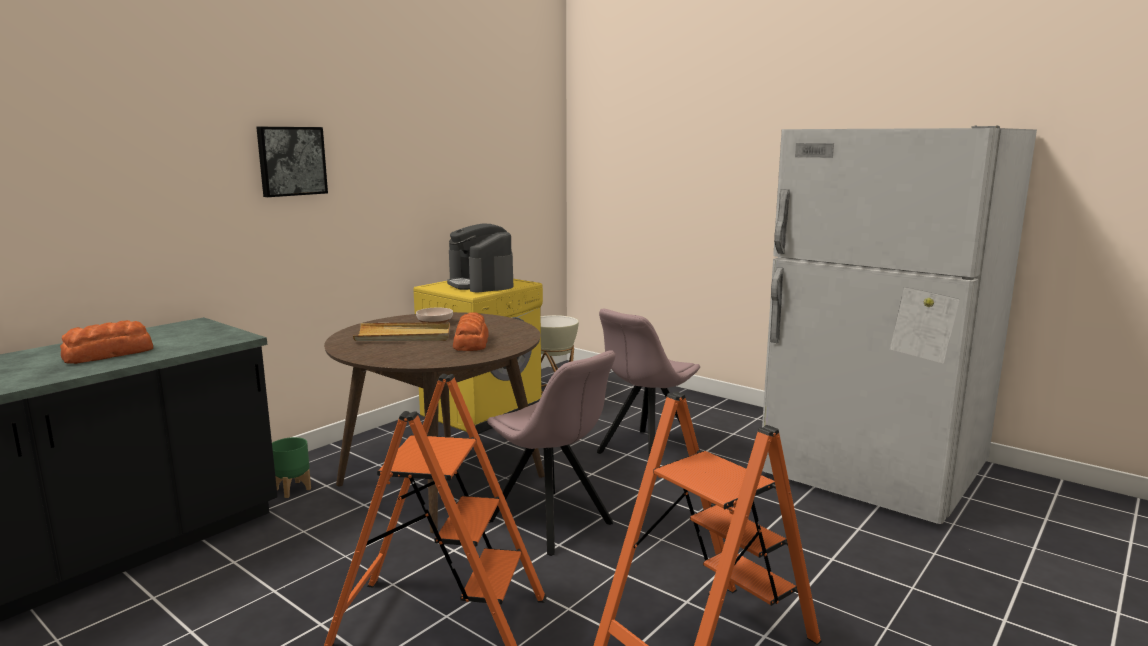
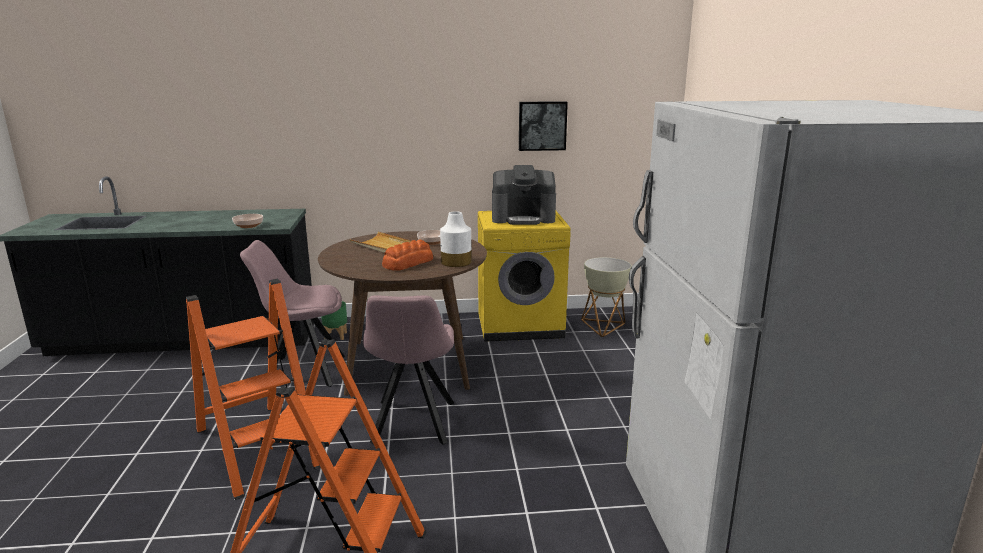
camera: 45 degrees right, 5 degrees up
bread [60,320,153,364] -> none
picture [256,127,328,197] -> picture moved to [519,101,568,151]
coffee machine [447,224,513,292] -> coffee machine turned 105 degrees counterclockwise [492,165,556,225]
pink chair [597,309,700,459] -> pink chair moved to [240,240,345,387]
none -> bowl [232,214,263,228]
none -> white vase [440,211,472,267]

